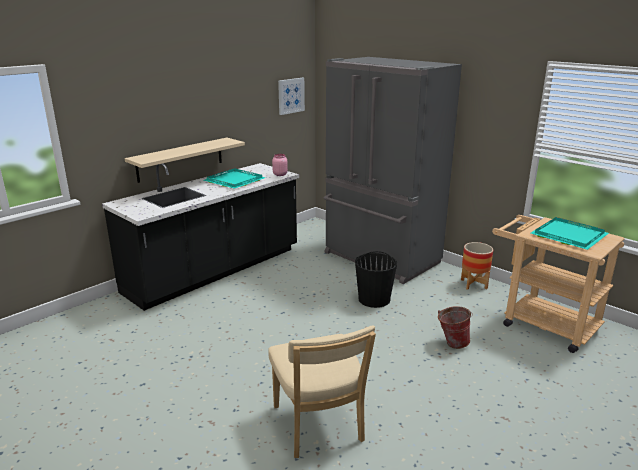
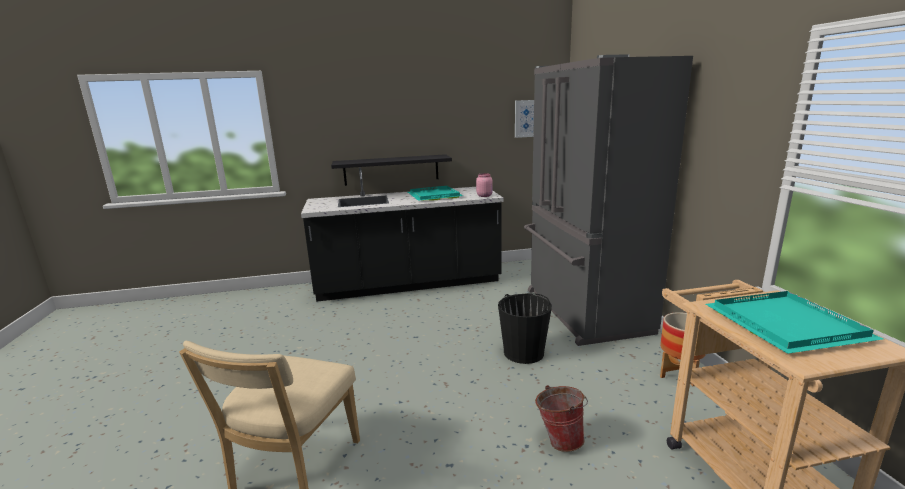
camera: 35 degrees right, 5 degrees down
beige shelf [125,138,245,183] -> black shelf [331,154,452,186]

